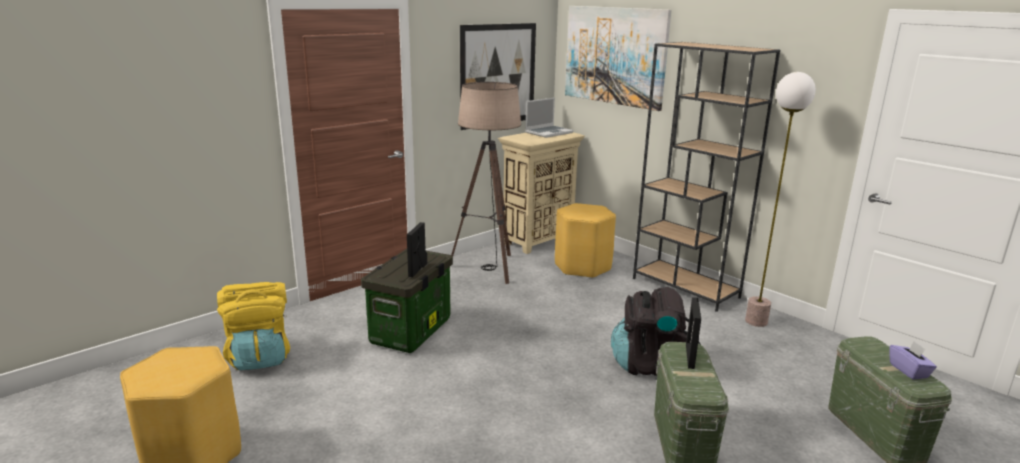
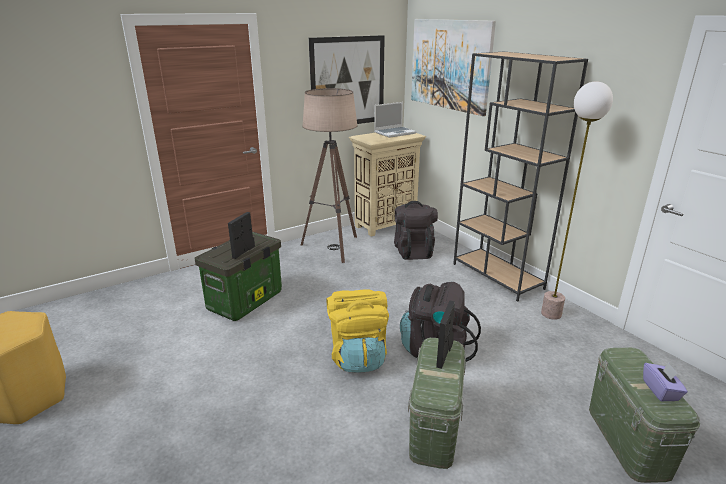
camera: 10 degrees right, 5 degrees up
yellow backpack [217,282,290,370] -> yellow backpack moved to [327,290,389,373]
yellow stool [555,203,616,278] -> black backpack [394,201,438,260]

